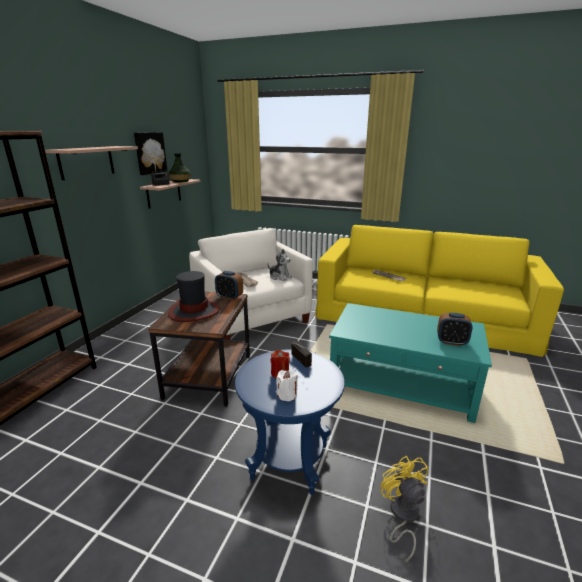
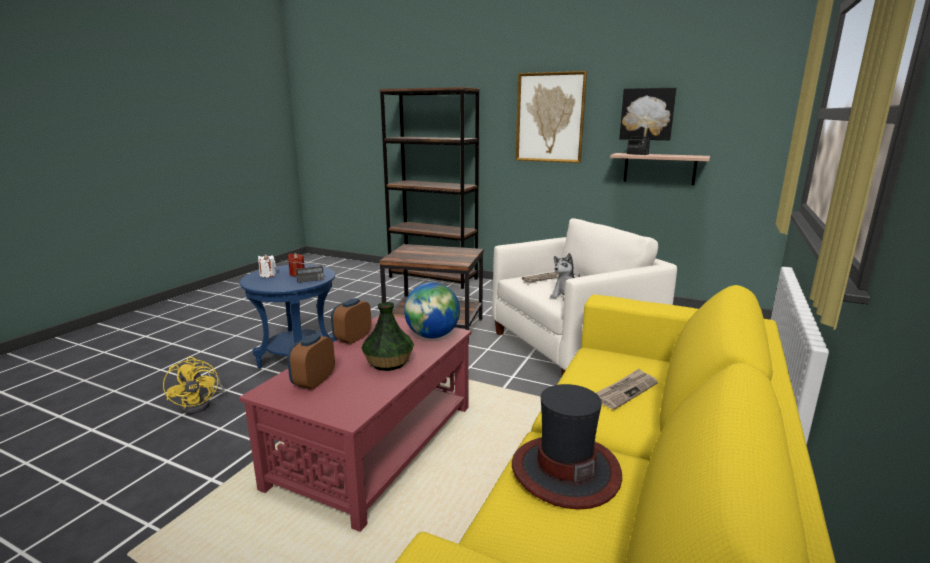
camera: 95 degrees right, 5 degrees down
shelf [45,146,138,180] -> picture [515,71,587,163]
vase [168,154,191,182] -> vase moved to [361,302,414,371]
hat [168,271,220,322] -> hat moved to [512,384,622,510]
alarm clock [215,271,243,300] -> alarm clock moved to [331,298,371,344]
turquoise coffee table [329,303,492,423] -> red coffee table [239,316,471,532]
yellow fan [380,456,428,563] -> yellow fan turned 75 degrees clockwise [163,357,225,414]
none -> globe [404,282,460,339]

